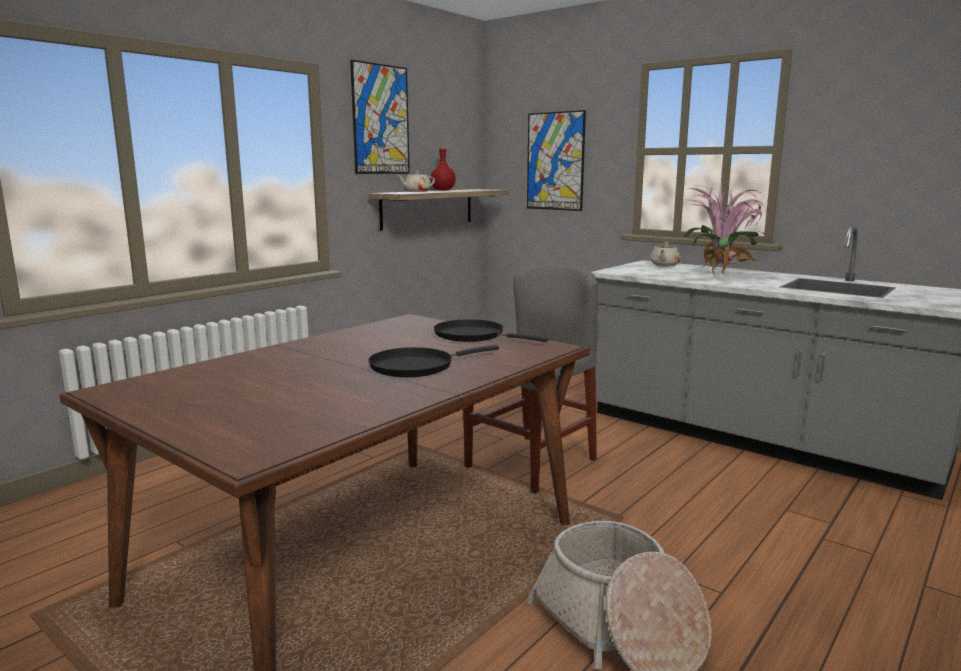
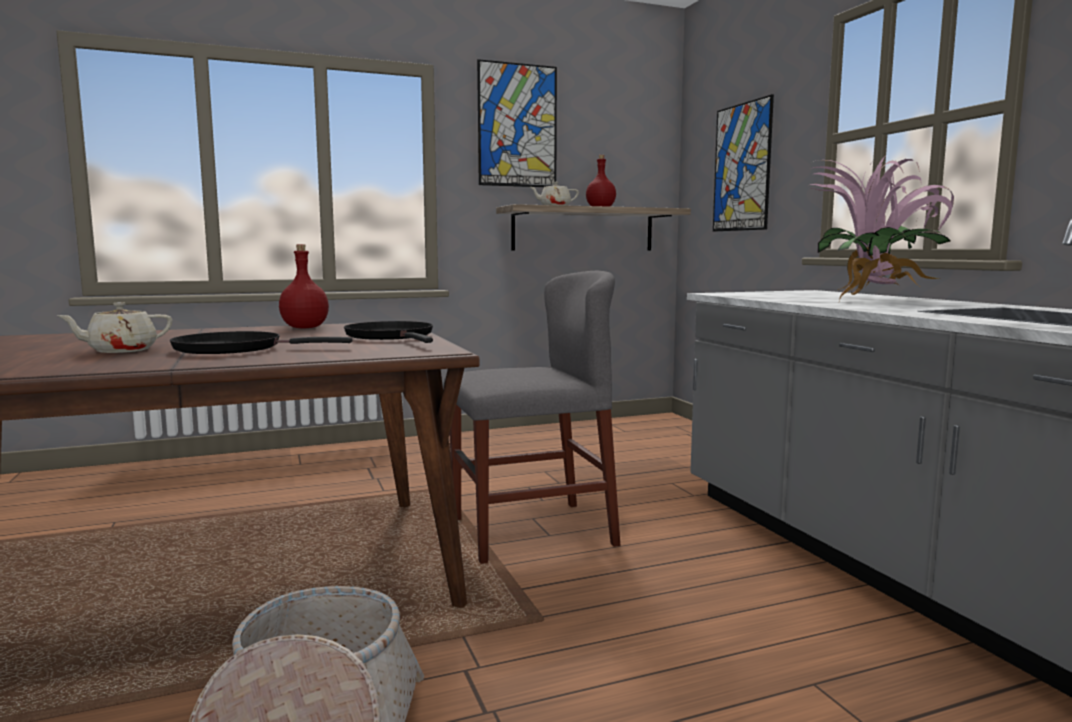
camera: 30 degrees right, 5 degrees down
beige teapot [650,242,680,266] -> beige teapot moved to [57,302,173,353]
none -> red bottle [279,244,329,329]

